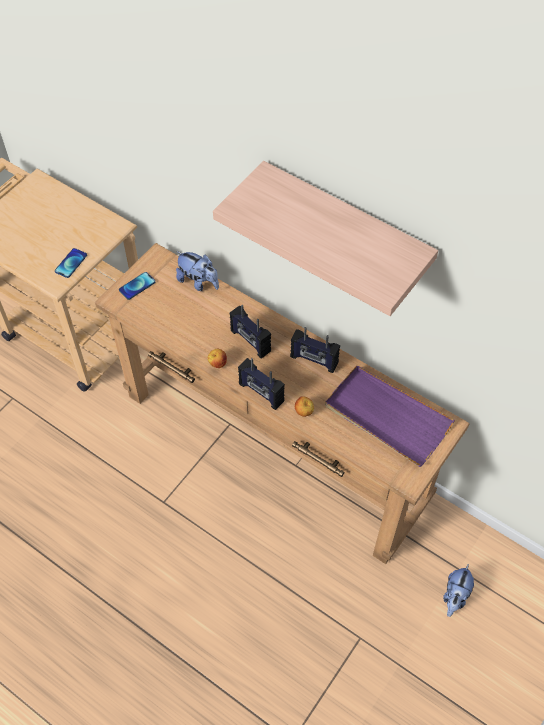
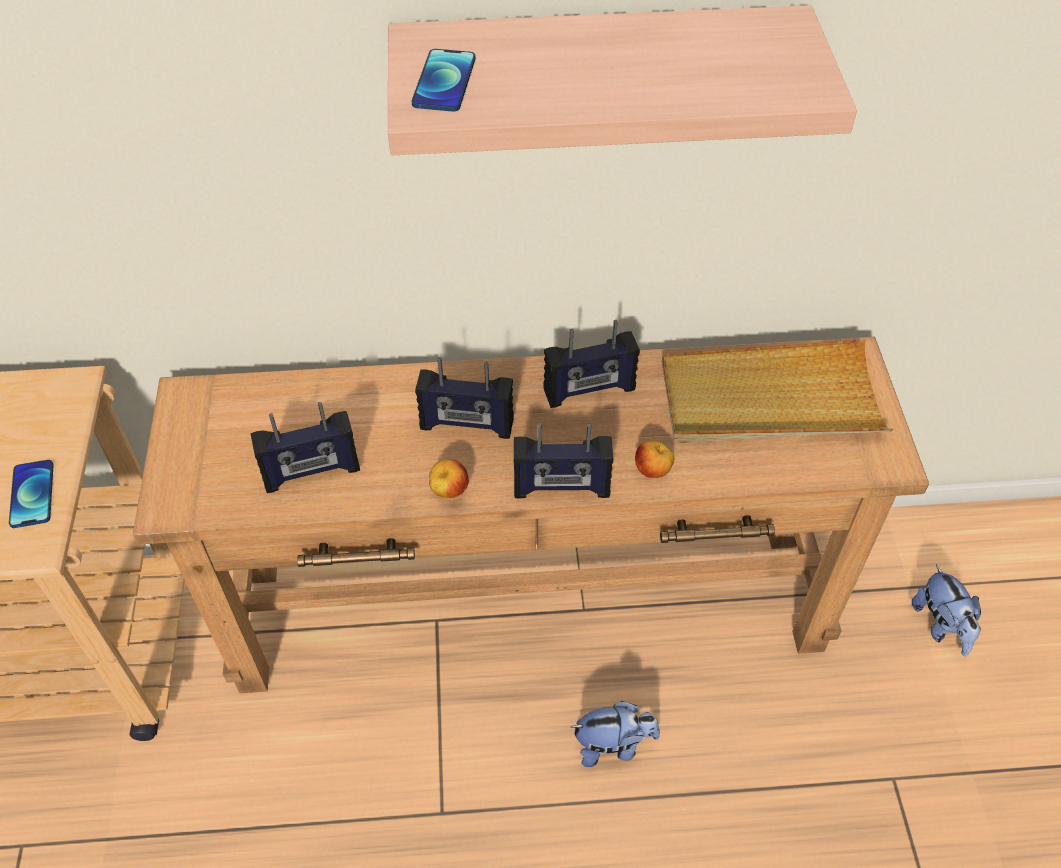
camera: 40 degrees left, 5 degrees down
phone [119,272,155,300] -> phone moved to [412,49,475,112]
plush toy [176,251,219,291] -> plush toy moved to [571,701,660,767]
purple tray [325,366,455,467] -> beige tray [662,339,894,443]
none -> radio [250,402,360,493]

